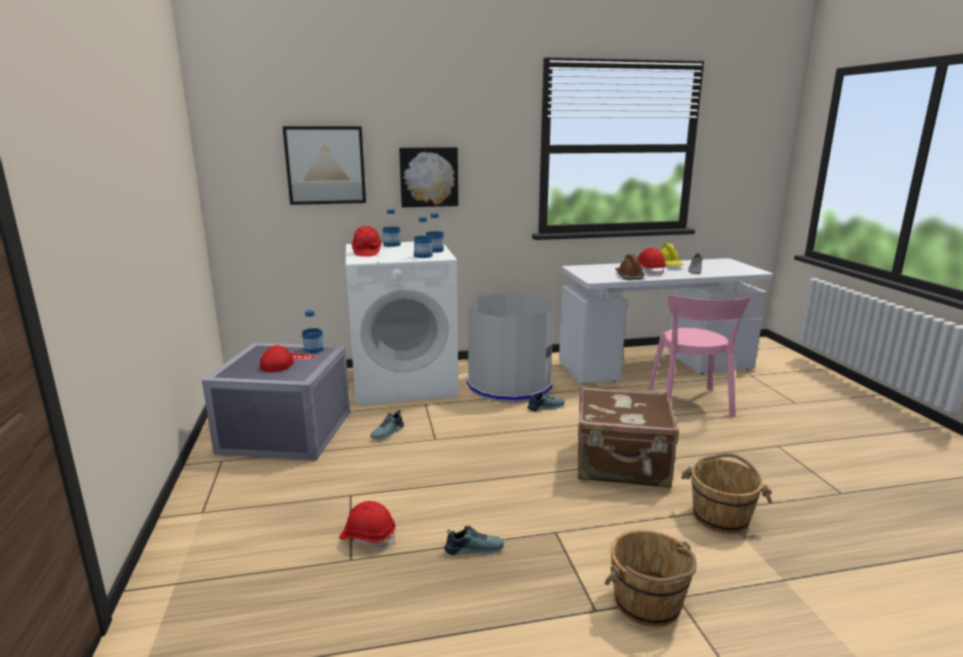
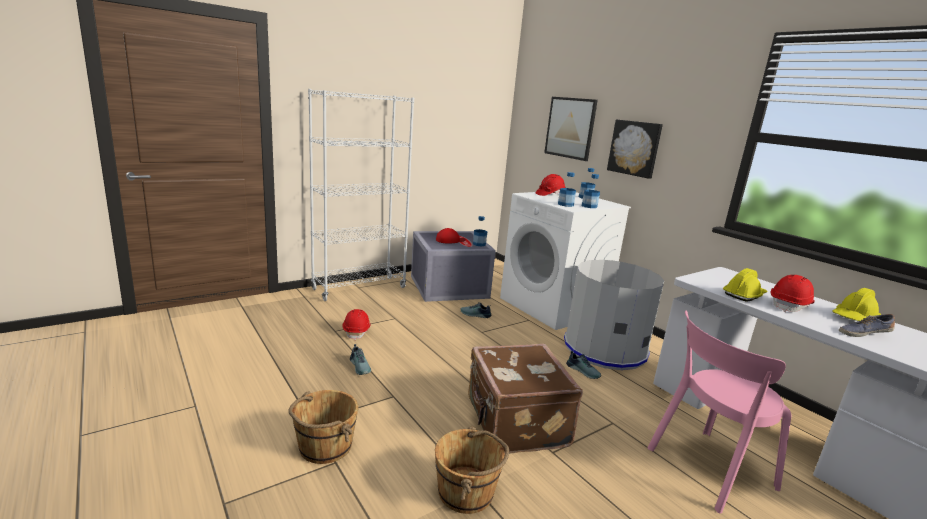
camera: 65 degrees right, 0 degrees up
brown hard hat [615,254,645,280] -> yellow hard hat [723,268,768,302]
none -> white bookcase [308,89,414,301]

